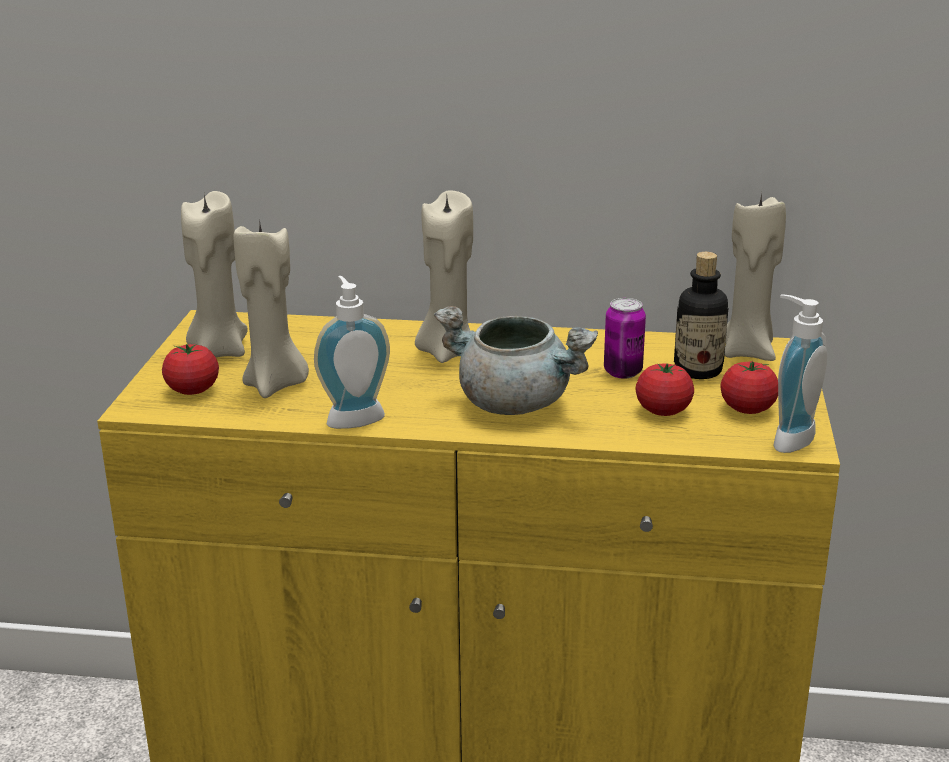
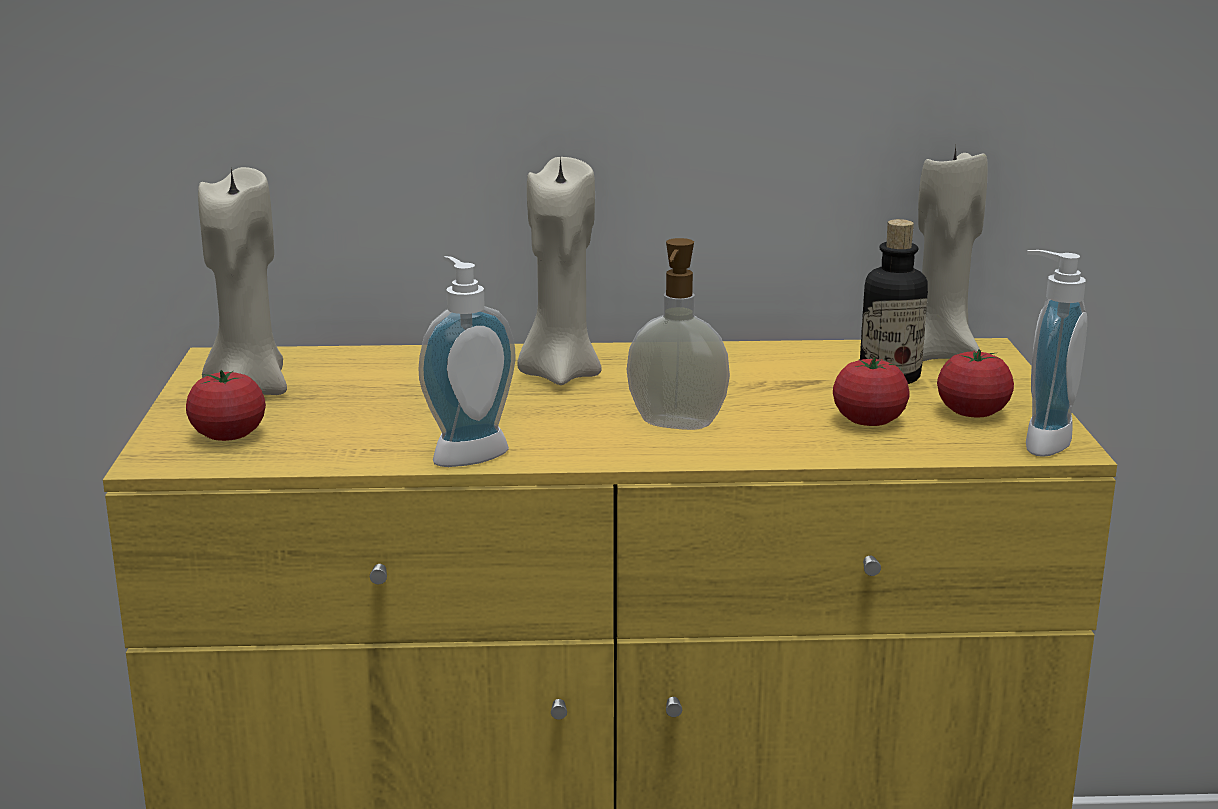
camera: 10 degrees left, 5 degrees down
beige candle [234,219,309,398] -> none
grey cooking pot [434,306,598,415] -> soap dispenser [626,238,730,430]
can [604,298,646,379] -> none

